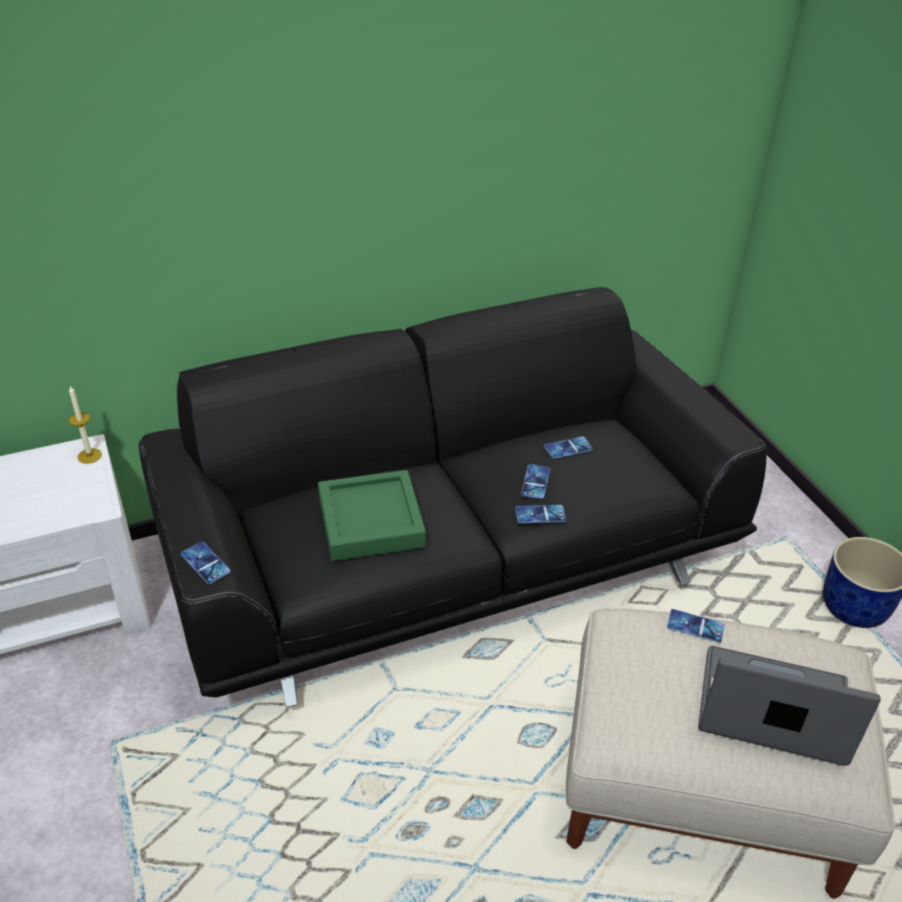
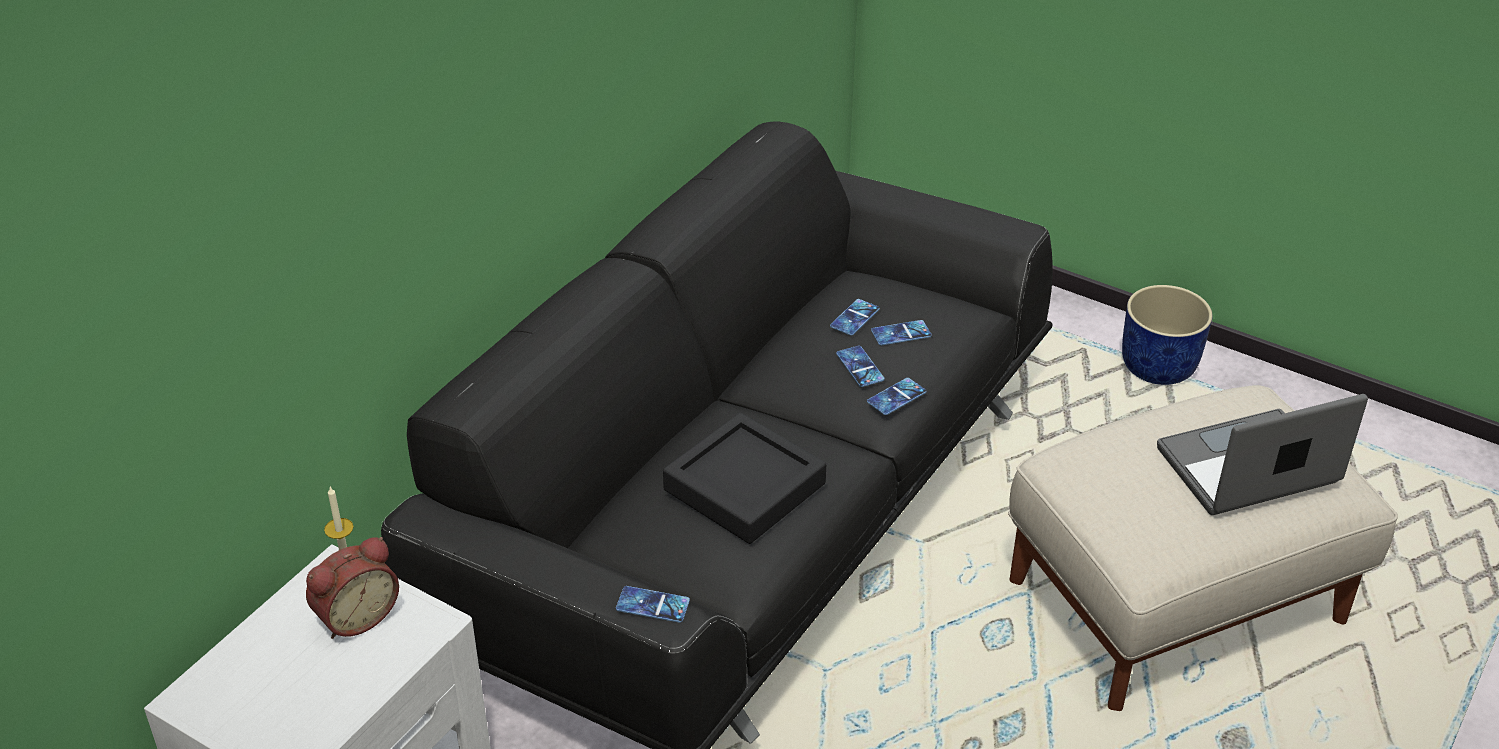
camera: 35 degrees left, 0 degrees up
green tray [318,470,426,561] -> black tray [663,413,826,544]
phone [667,609,725,643] -> phone moved to [871,320,932,345]
none -> alarm clock [306,537,399,639]

